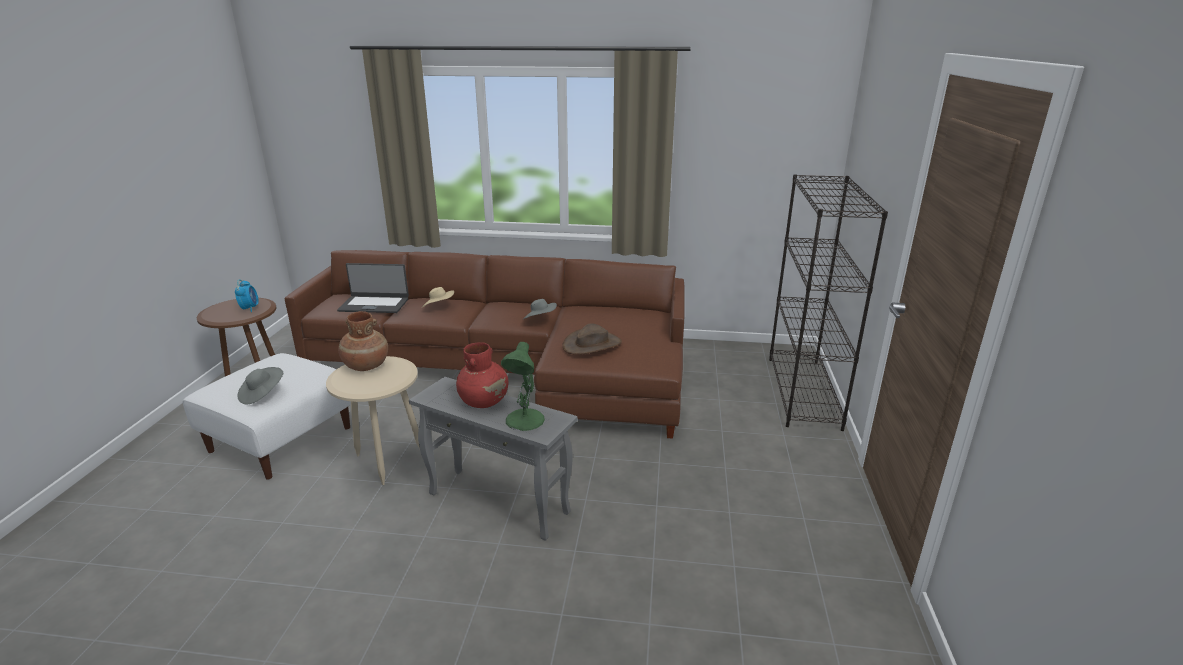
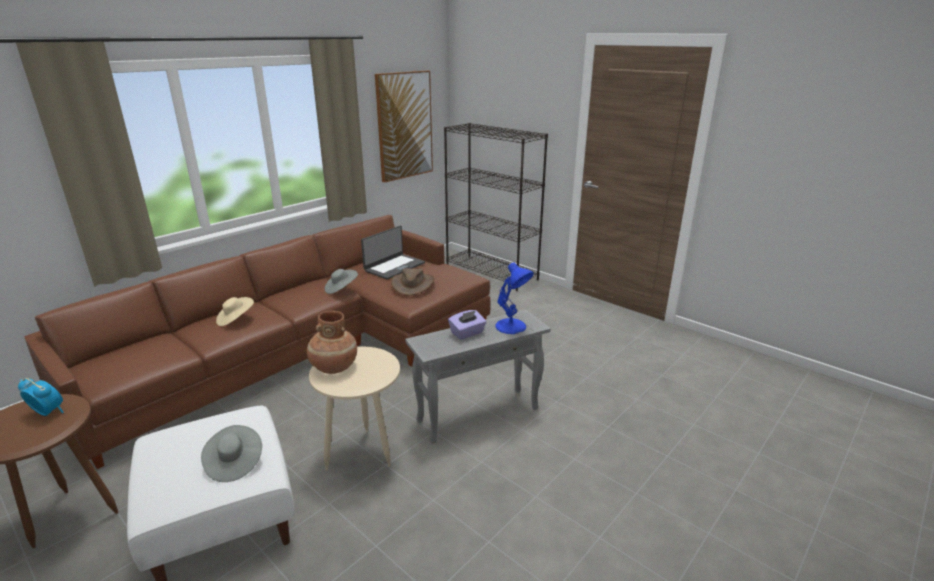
camera: 55 degrees left, 0 degrees up
laptop [337,263,409,313] -> laptop moved to [361,226,425,279]
red vase [456,342,508,408] -> purple tissue box [448,310,486,340]
green table lamp [501,342,545,431] -> blue table lamp [495,262,534,334]
none -> picture [375,70,433,183]

